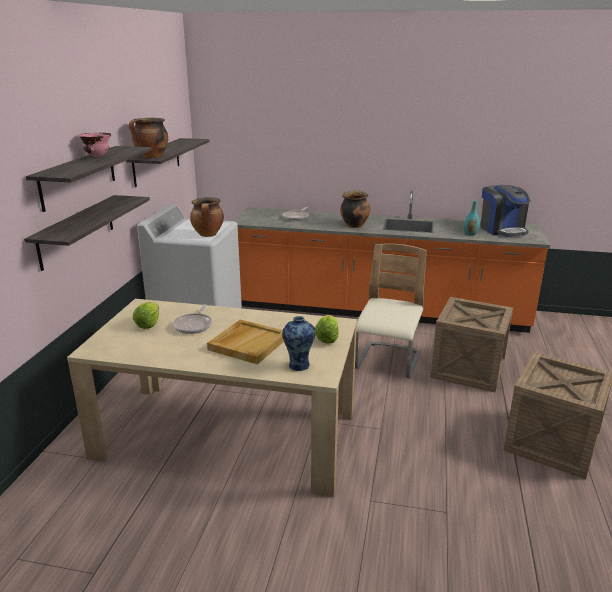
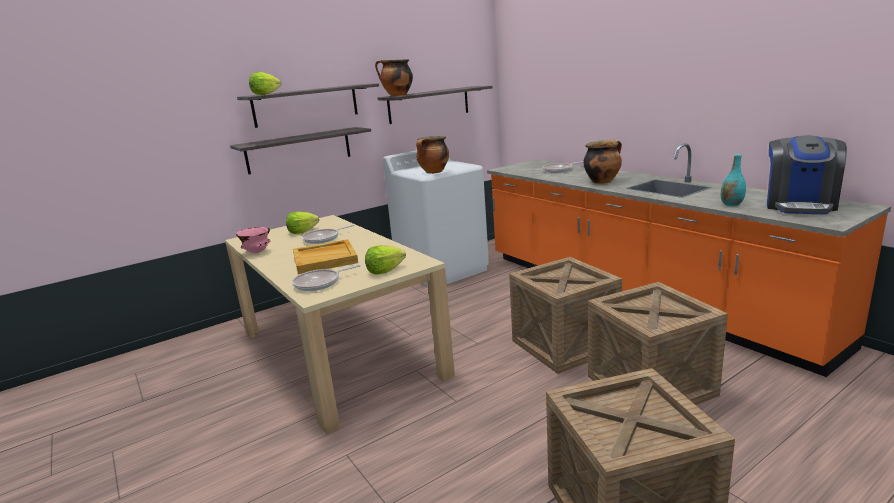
camera: 45 degrees right, 5 degrees down
pink bowl [78,133,111,157] -> pink bowl moved to [236,227,271,253]
vase [282,316,316,371] -> frying pan [292,265,361,291]
beige chair [355,243,427,379] -> crate [509,257,622,374]
none -> lettuce [249,72,281,95]

